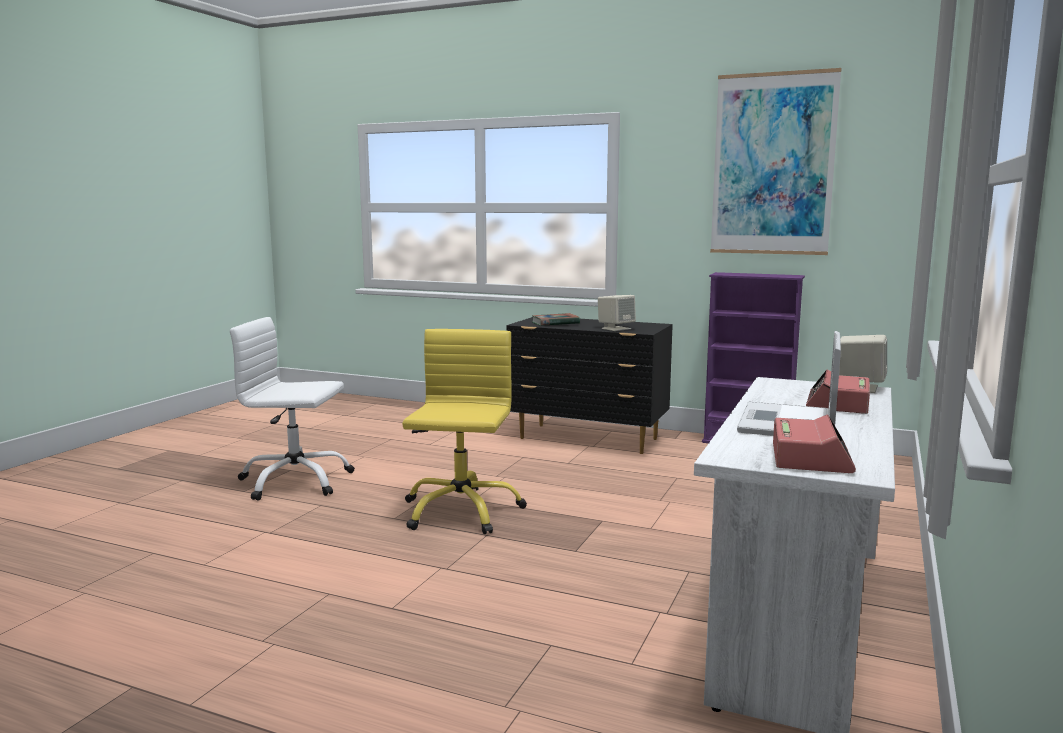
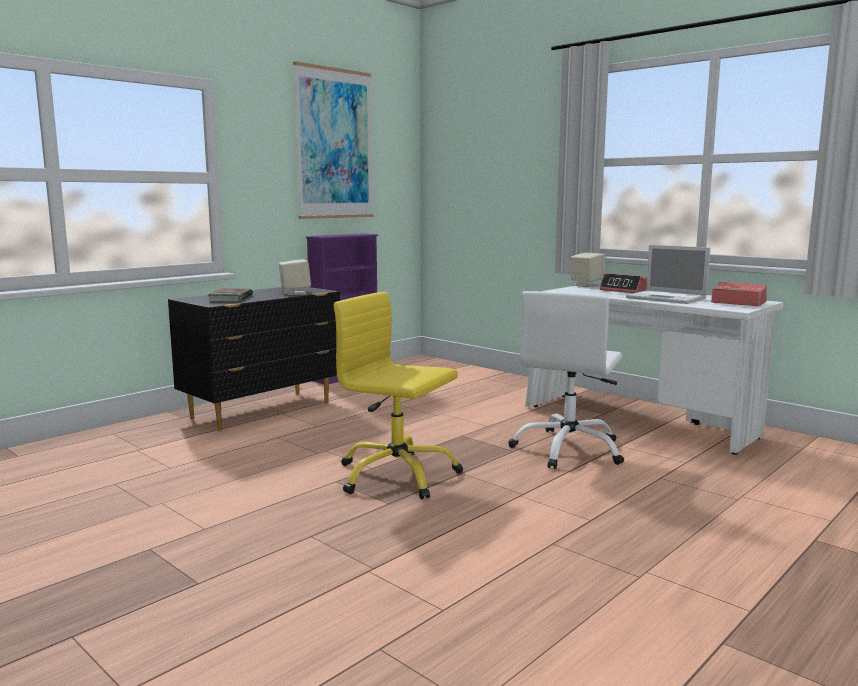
camera: 70 degrees left, 0 degrees up
white office chair [230,317,355,501] -> white office chair moved to [508,291,624,469]

